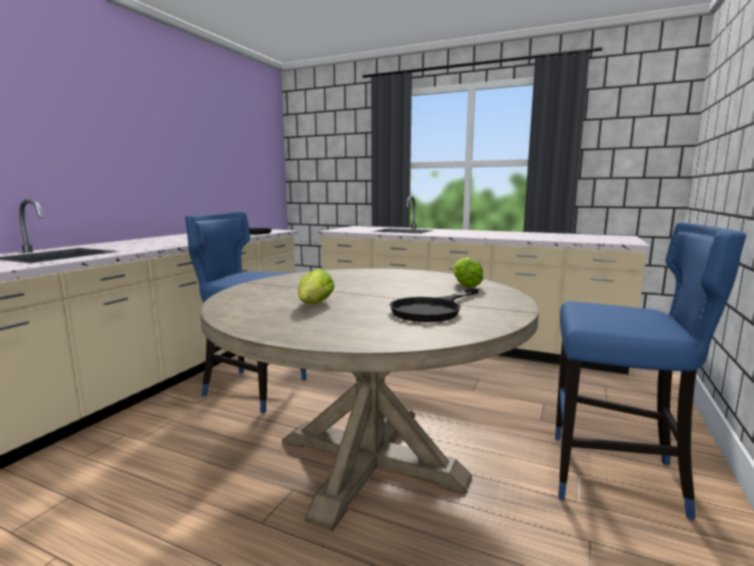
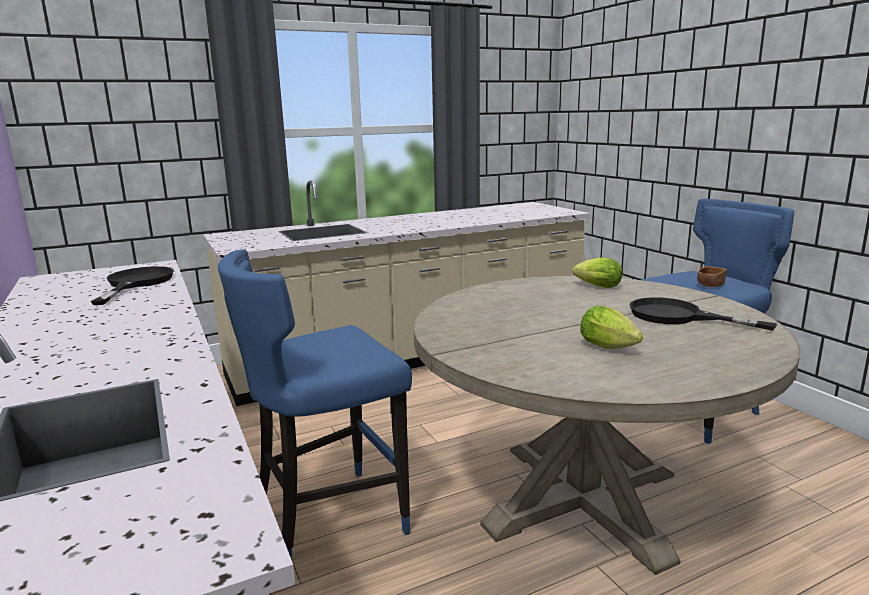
camera: 50 degrees left, 5 degrees up
black frying pan [389,288,479,322] -> black frying pan turned 135 degrees clockwise [630,297,777,331]
none -> brown bowl [697,266,727,287]

